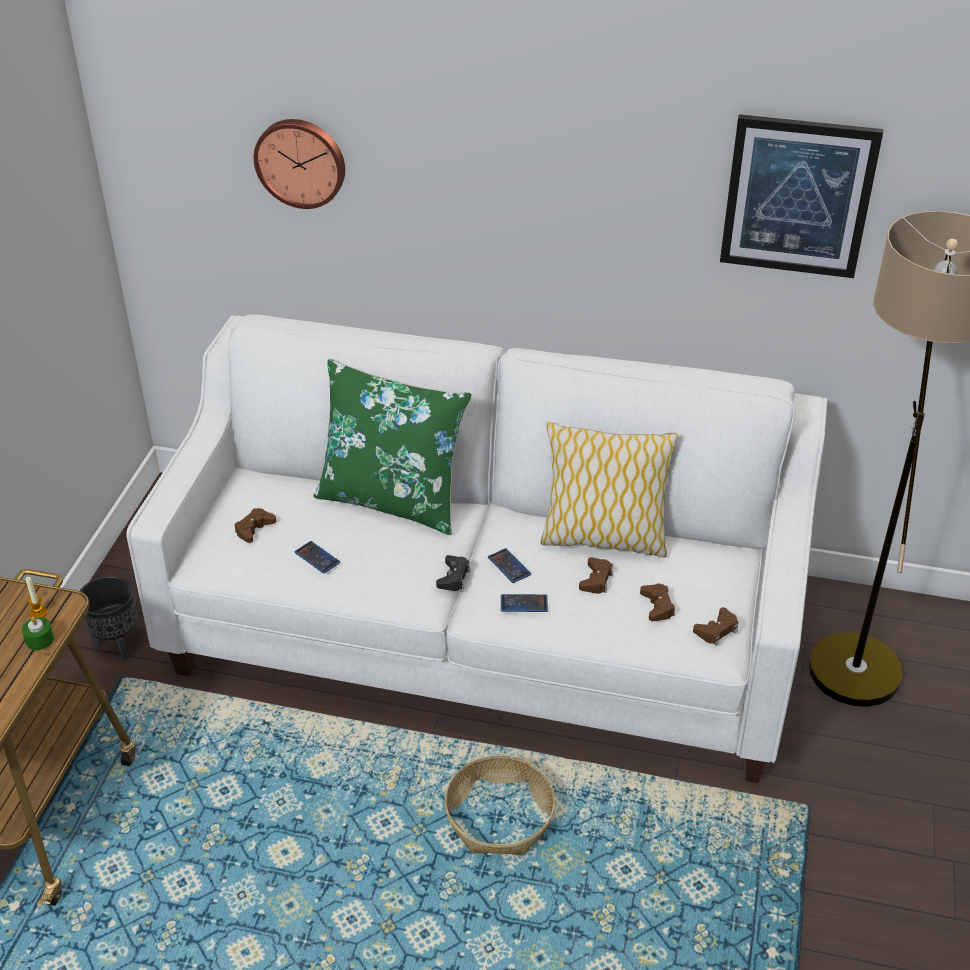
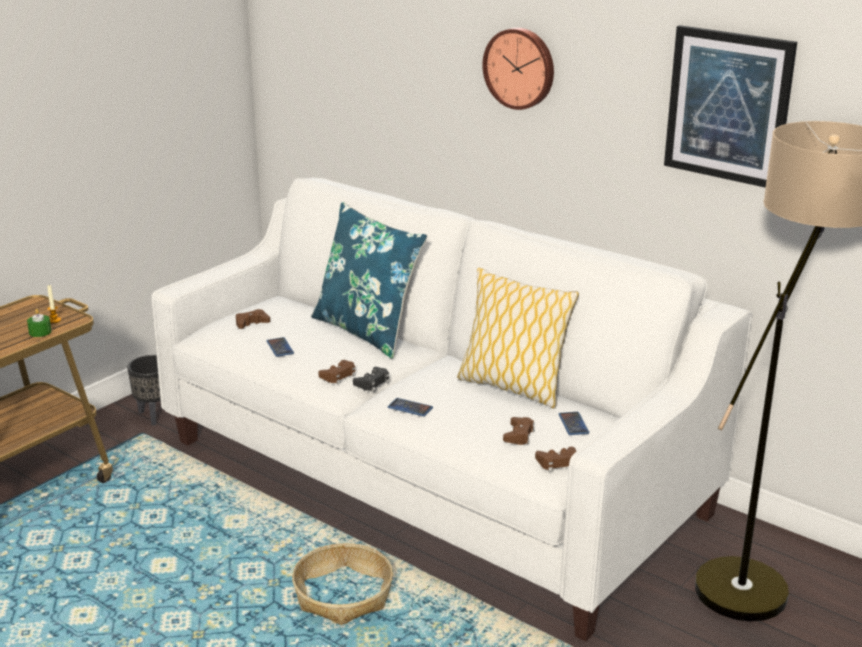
camera: 25 degrees right, 15 degrees down
wall clock [254,119,345,209] -> wall clock moved to [482,28,554,110]
green pillow [314,359,472,535] -> blue pillow [311,202,427,359]
phone [488,548,531,583] -> phone moved to [559,412,589,435]
brown game controller [579,557,613,594] -> brown game controller moved to [319,360,356,384]

